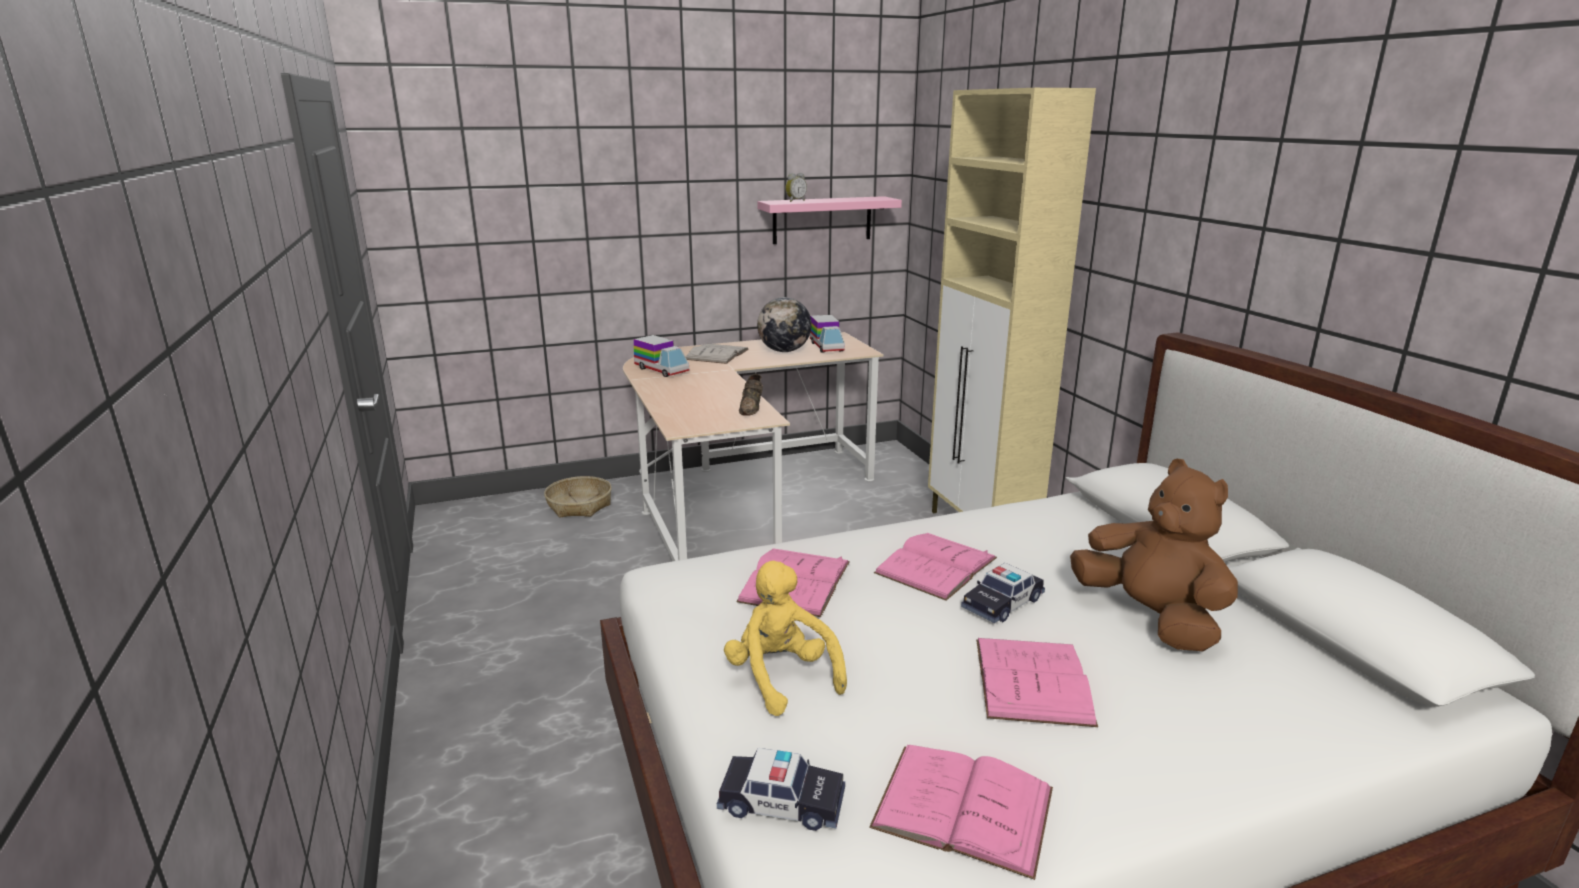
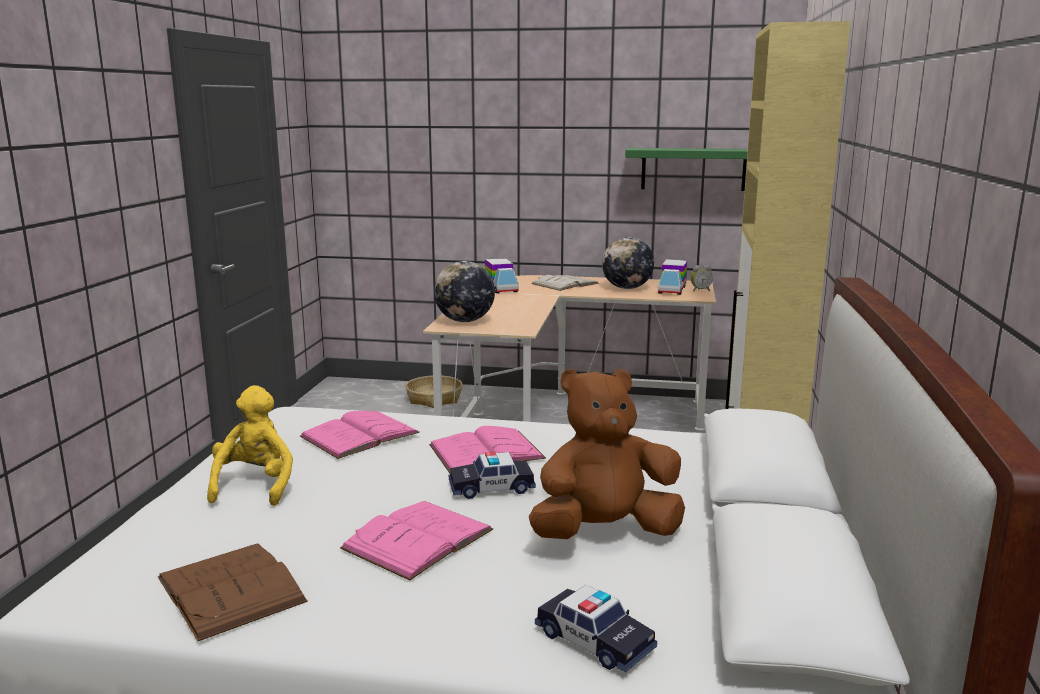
camera: 30 degrees right, 5 degrees down
toy car [717,748,845,831] -> toy car moved to [535,585,657,673]
brown shoe [739,374,763,416] -> none
pink shelf [757,196,902,244] -> green shelf [625,148,748,191]
alarm clock [786,173,807,202] -> alarm clock moved to [691,265,713,291]
pink book [869,745,1053,880] -> brown book [158,544,308,641]
brown plush toy [1070,459,1238,651] -> brown plush toy turned 105 degrees counterclockwise [529,369,685,539]
none -> globe [434,261,495,322]

